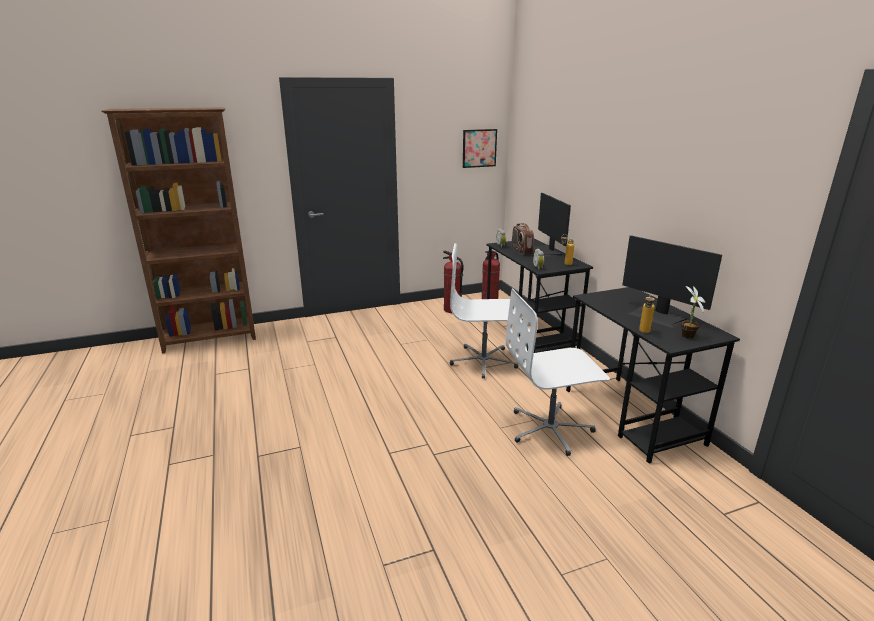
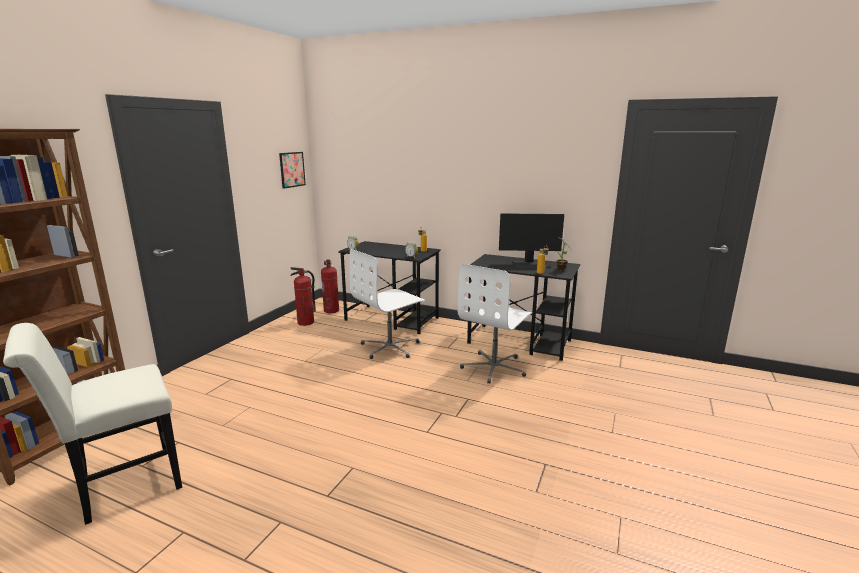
camera: 45 degrees left, 5 degrees down
radio [512,223,534,255] -> none
monitor [534,193,571,257] -> none
none -> white chair [3,323,182,525]

